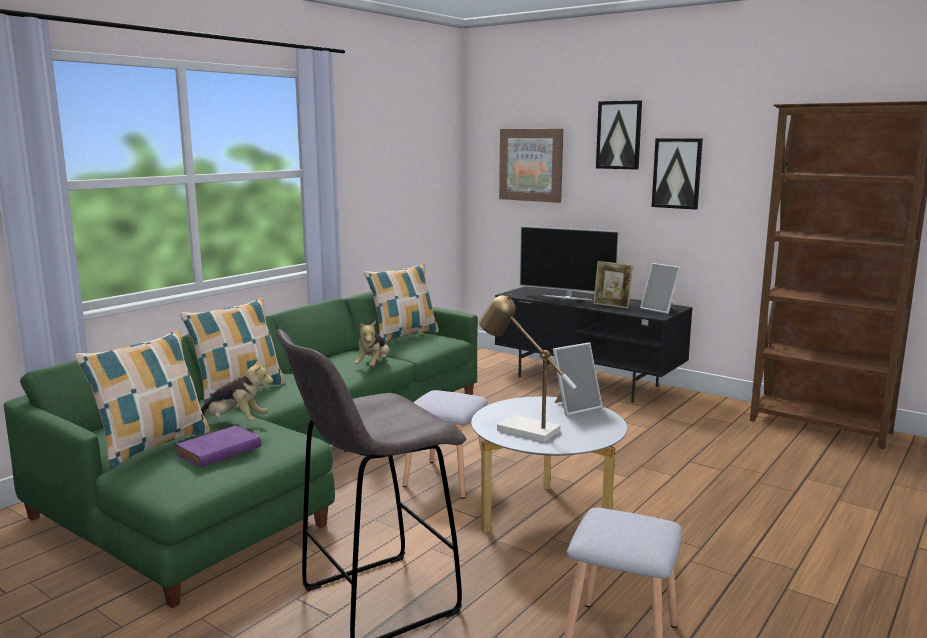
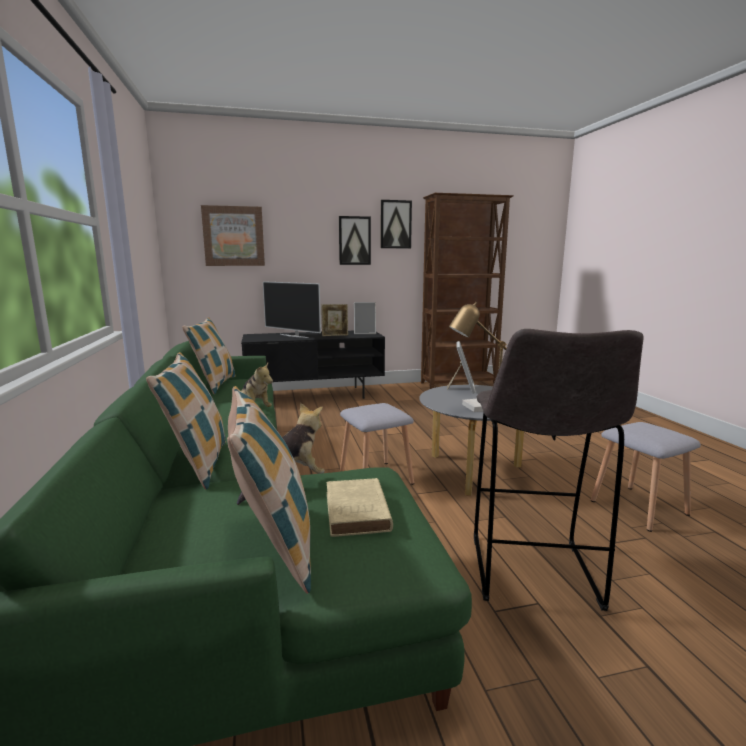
camera: 50 degrees left, 0 degrees up
purple book [175,425,262,467] -> beige book [327,478,393,537]
television [519,226,619,300] -> television turned 60 degrees clockwise [263,281,321,338]
picture [596,100,642,170] -> picture moved to [381,200,412,248]

